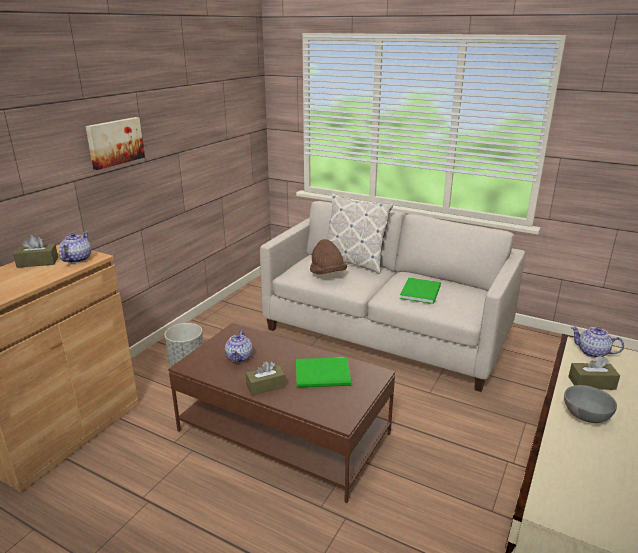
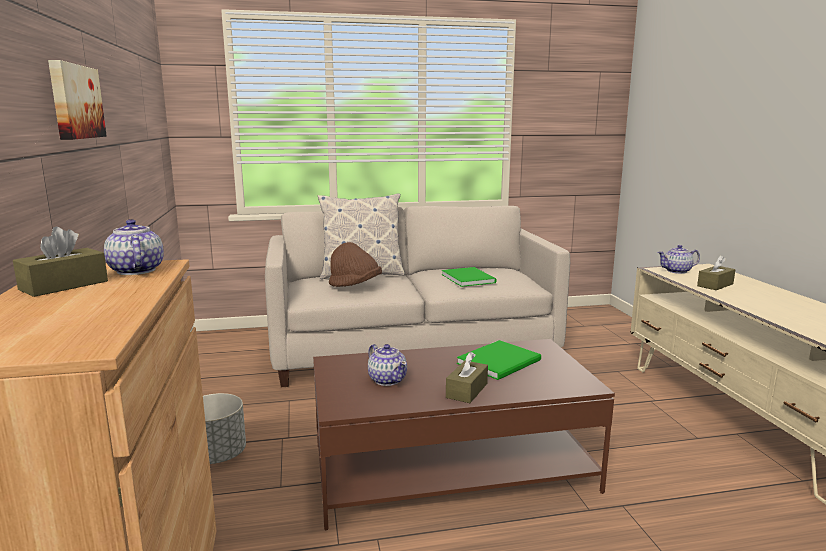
camera: 40 degrees left, 10 degrees down
grey bowl [564,385,617,423] -> none

